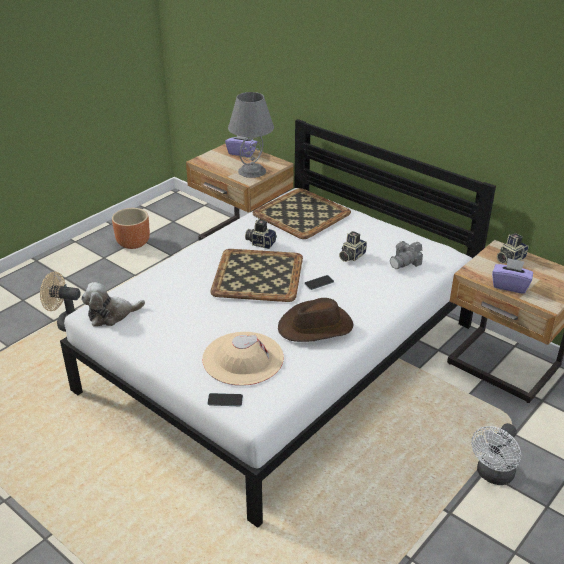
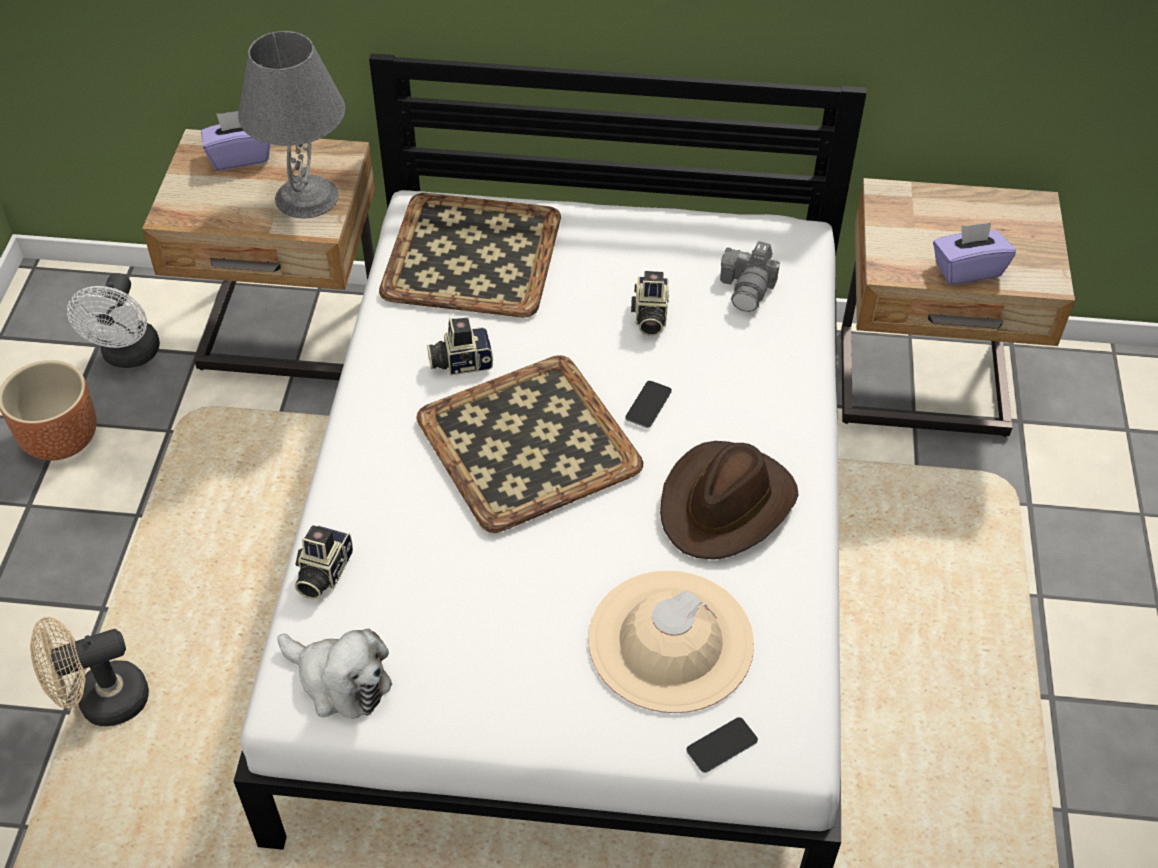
camera: 35 degrees left, 15 degrees up
plush toy [81,282,145,327] -> plush toy turned 90 degrees counterclockwise [277,629,392,719]
white fan [471,423,521,485] -> white fan moved to [67,273,160,368]
camera [497,233,529,264] -> camera moved to [295,525,353,599]

